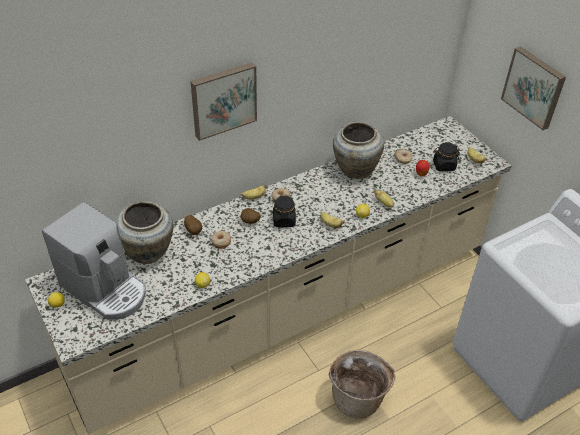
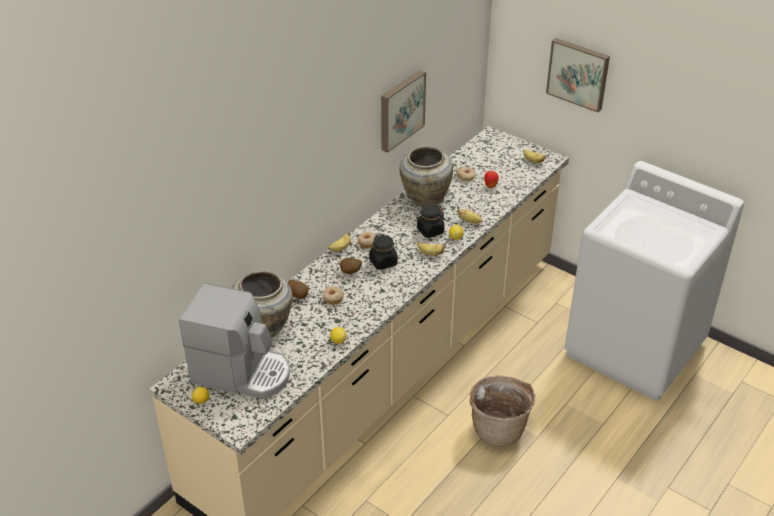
camera: 20 degrees left, 5 degrees down
picture [190,62,257,141] -> picture moved to [381,70,426,153]
black jar [433,142,460,172] -> black jar moved to [416,204,445,238]

